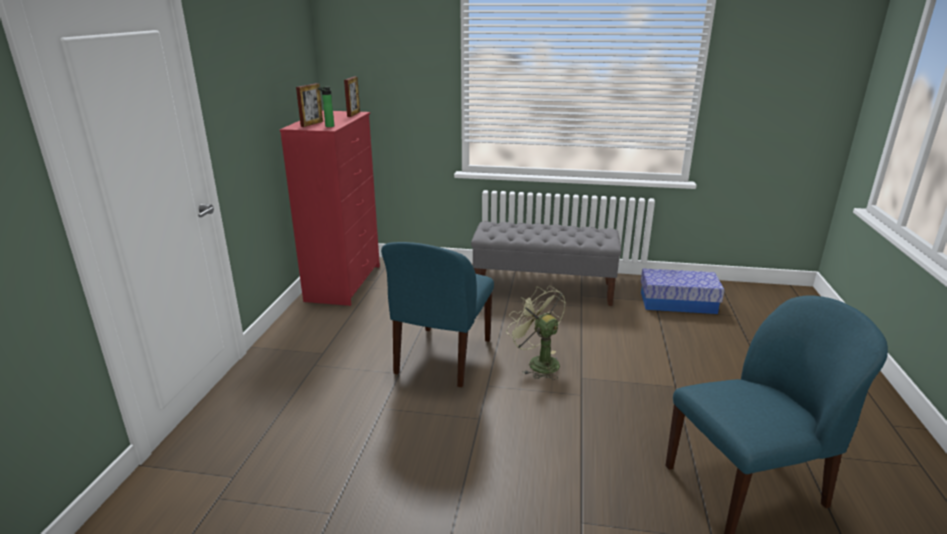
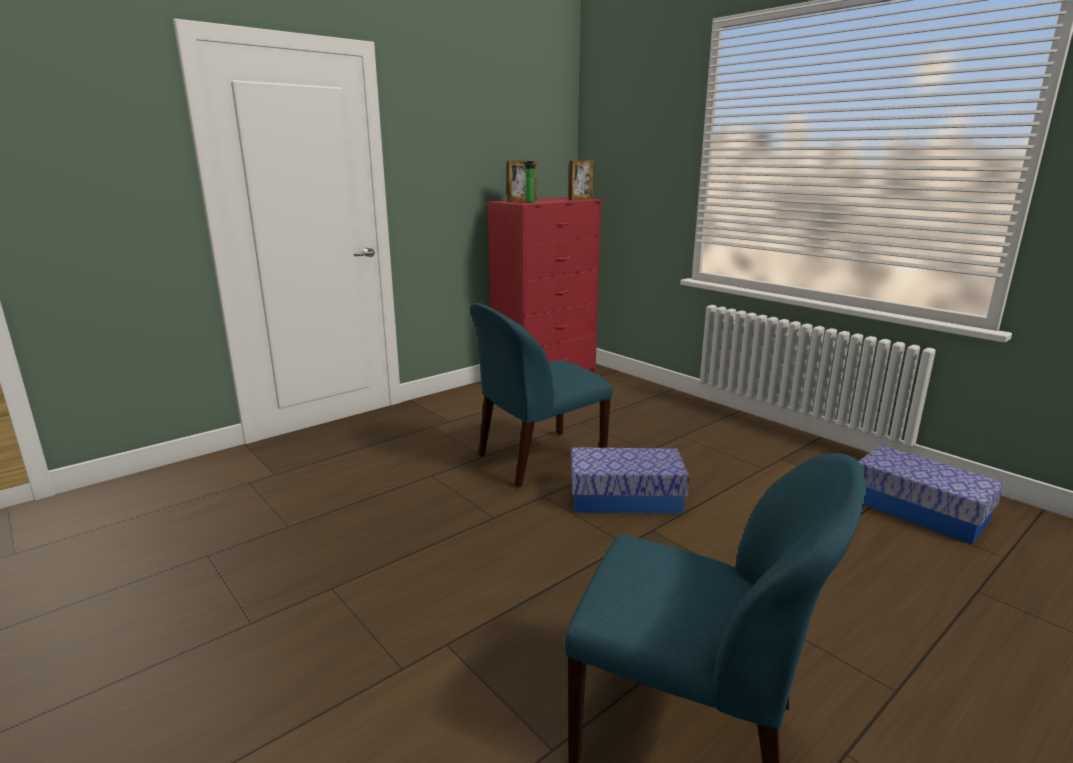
camera: 40 degrees right, 5 degrees down
grey bench [471,221,621,306] -> none
green fan [506,286,566,380] -> storage box [571,447,689,514]

